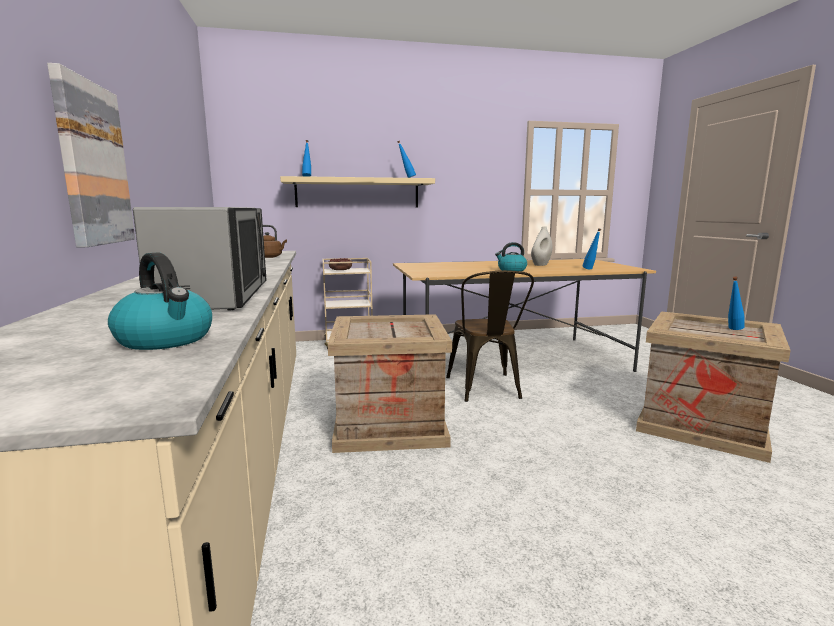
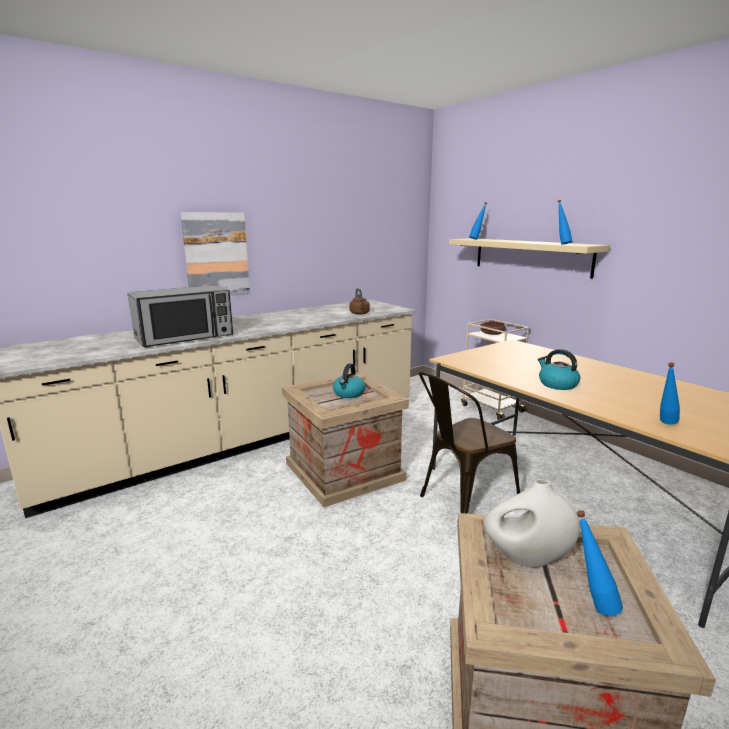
camera: 65 degrees right, 5 degrees up
kettle [108,252,212,350] -> kettle moved to [333,363,365,398]
white vase [531,227,552,266] -> white vase moved to [484,479,580,568]

